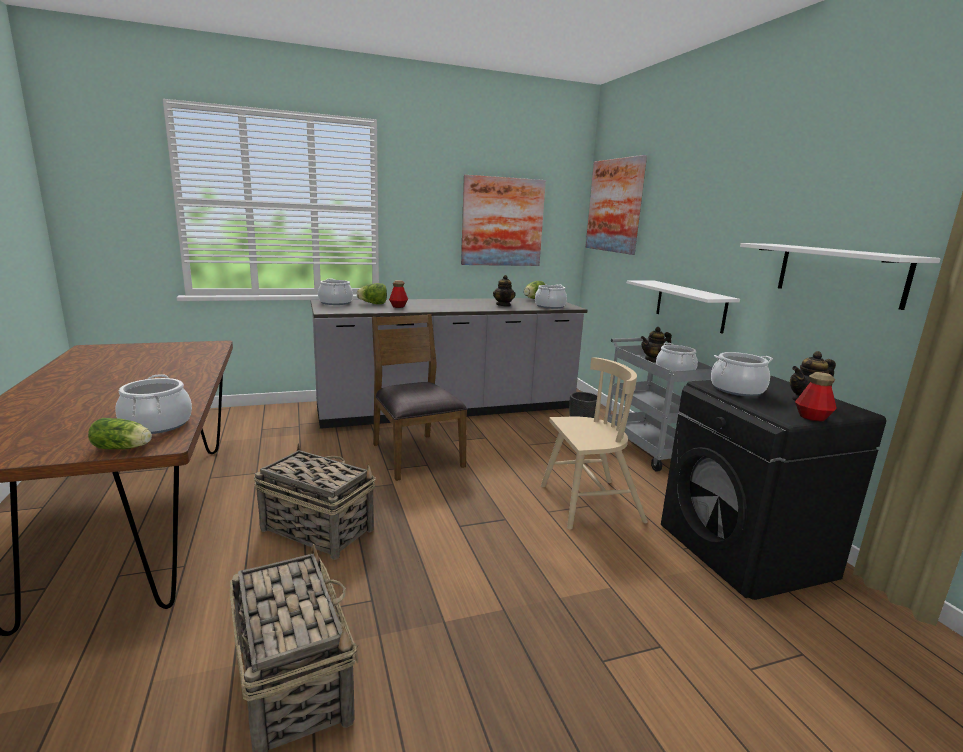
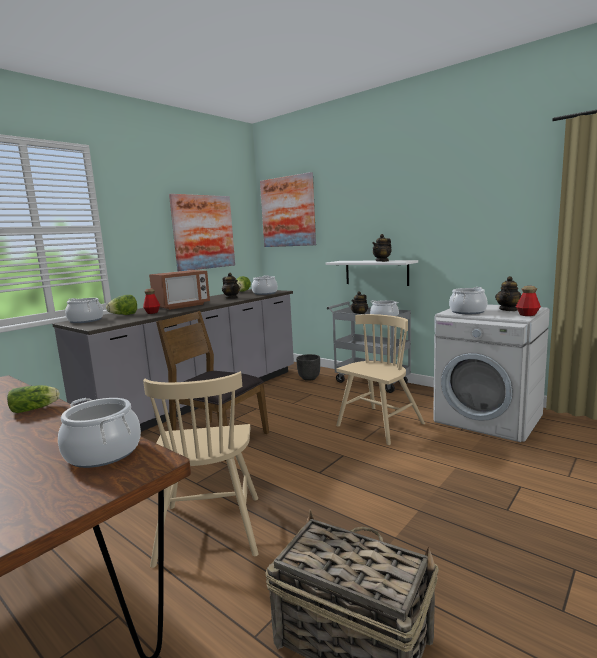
camera: 30 degrees left, 5 degrees down
lettuce [88,418,152,449] -> lettuce moved to [7,385,60,413]
basket [254,443,376,560] -> beige chair [143,371,258,568]
black washing machine [661,376,886,600] -> white washing machine [433,304,550,442]
white shelf [740,243,941,310] -> none
none -> microwave [149,270,210,310]
none -> teapot [372,234,392,262]

